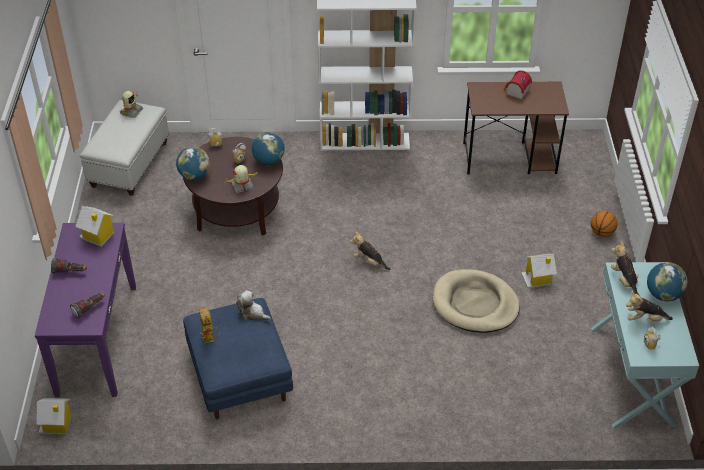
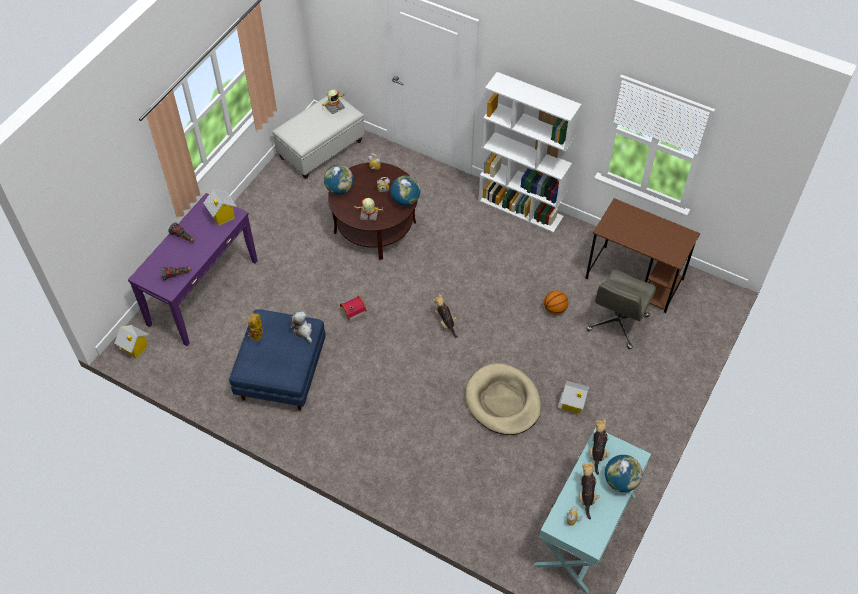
camera: 30 degrees right, 10 degrees up
toy house [503,70,532,99] -> toy house moved to [340,296,367,323]
basketball [591,211,618,237] -> basketball moved to [544,290,568,315]
plush toy [626,292,673,322] -> plush toy turned 60 degrees clockwise [579,461,600,520]
none -> grey office chair [586,269,656,349]

